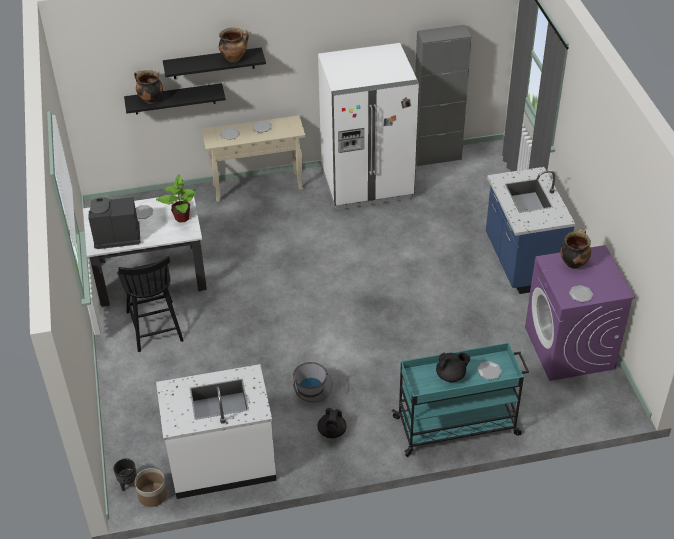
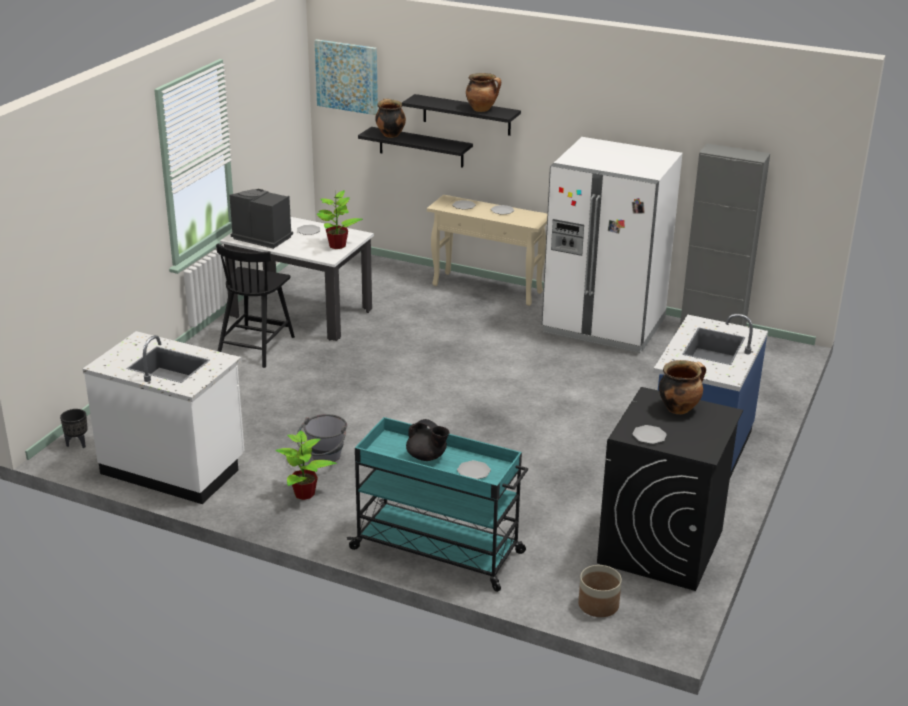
camera: 35 degrees right, 15 degrees down
planter [135,468,167,507] -> planter moved to [578,565,622,617]
black teapot [317,408,347,438] -> potted plant [275,430,337,500]
purple washing machine [525,245,635,381] -> black washing machine [597,387,743,591]
none -> picture [314,39,378,115]

